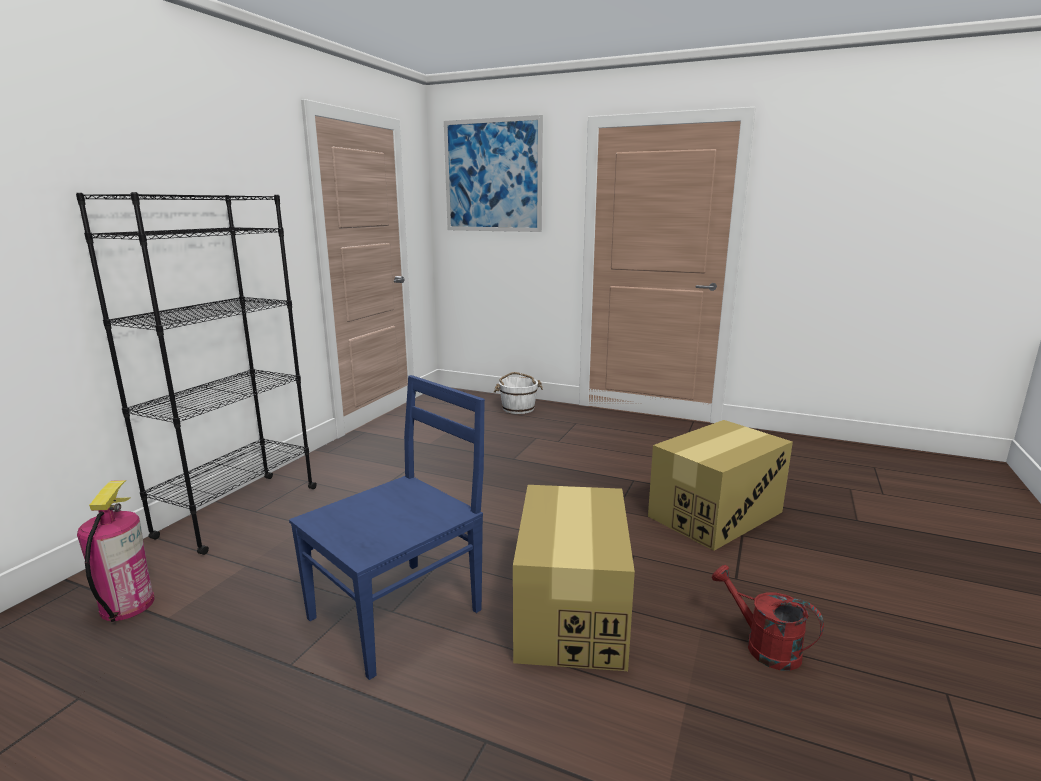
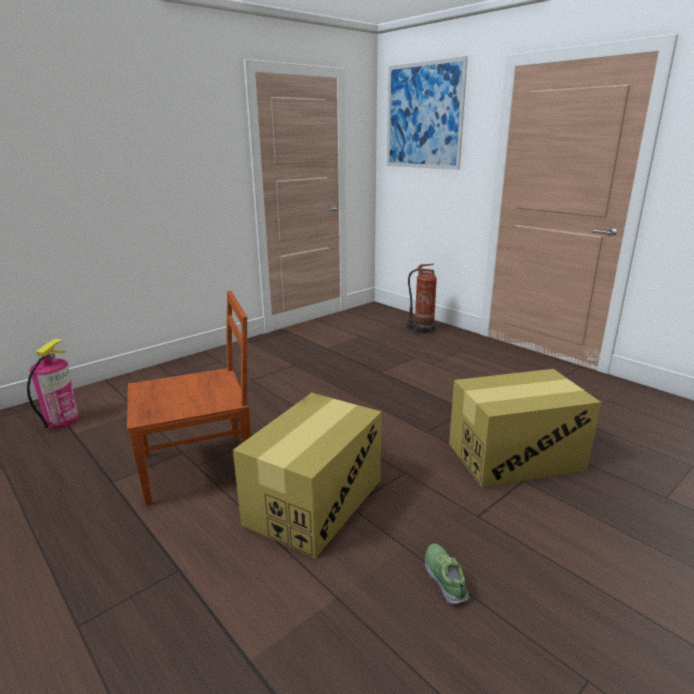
camera: 25 degrees right, 5 degrees up
black bookcase [76,192,317,555] -> none
blue chair [289,375,485,680] -> brown chair [127,291,251,506]
white bucket [494,372,543,414] -> fire extinguisher [407,264,437,334]
red watering can [712,565,824,671] -> shoe [425,543,469,605]

